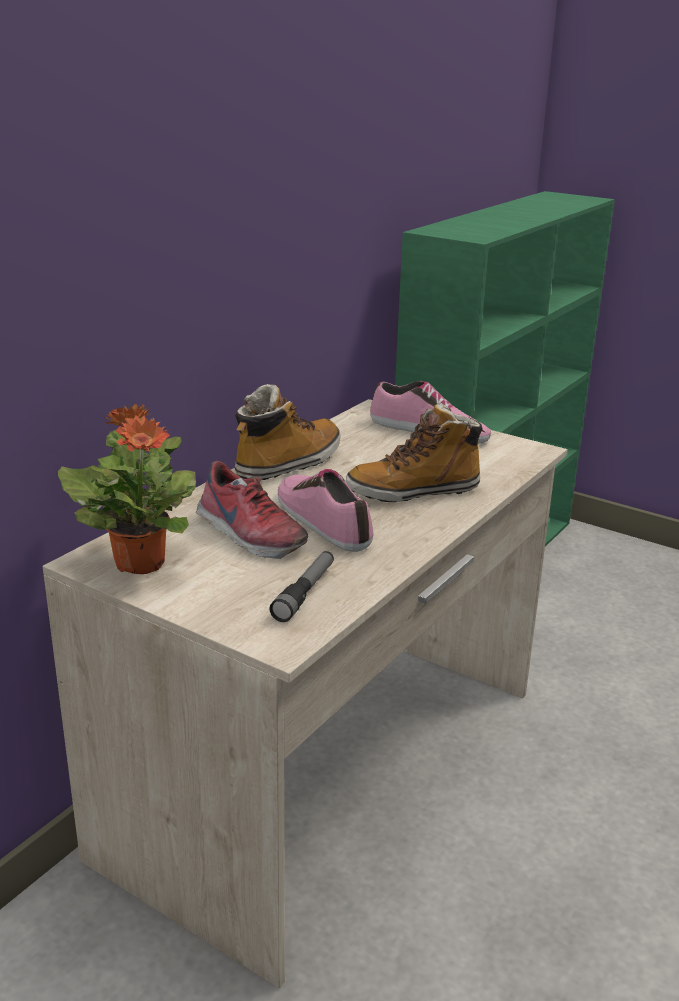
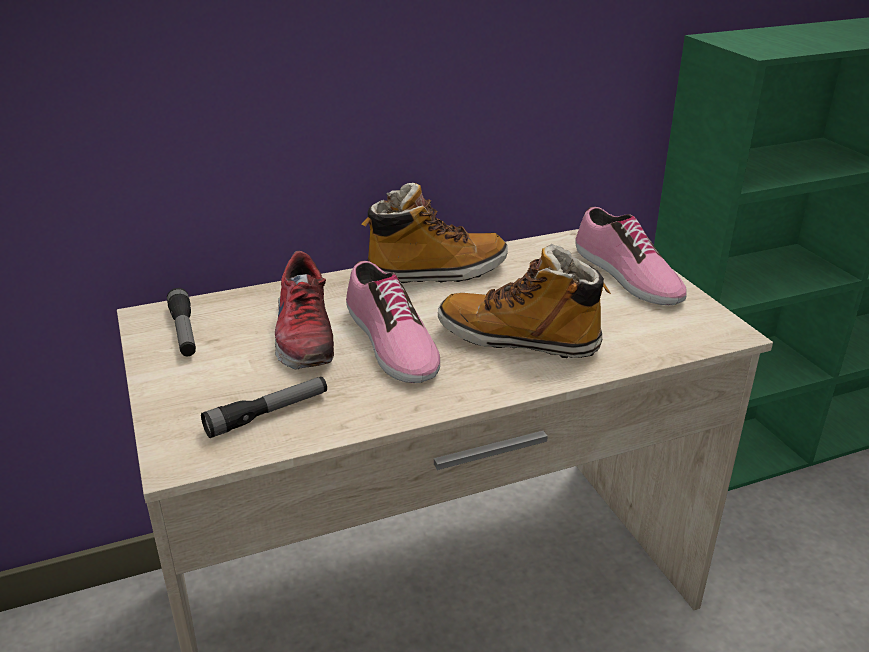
camera: 35 degrees right, 5 degrees up
potted plant [58,404,196,574] -> flashlight [167,288,196,356]
shoe [278,469,374,552] -> shoe turned 150 degrees clockwise [346,261,440,383]

